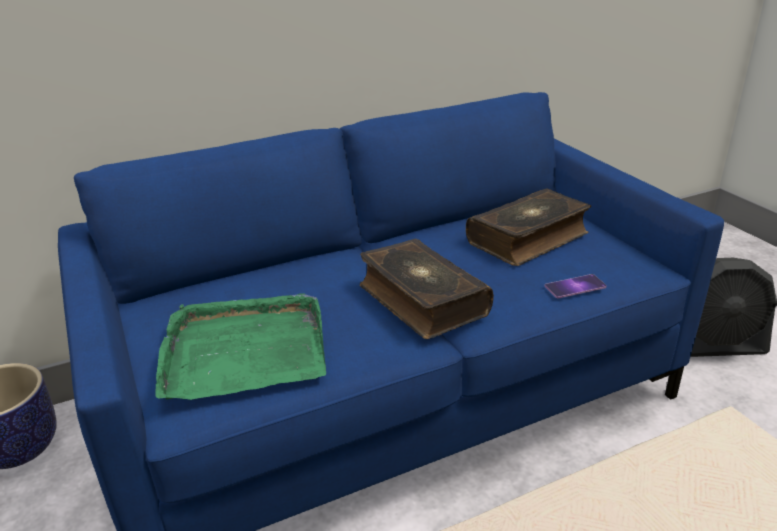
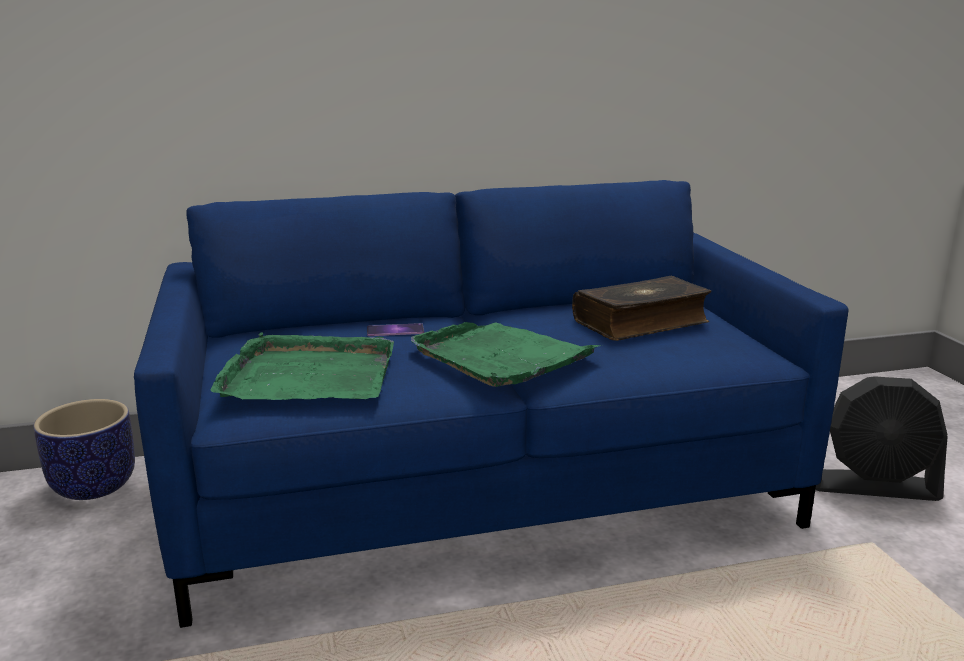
camera: 10 degrees right, 10 degrees down
book [360,239,494,339] -> green tray [411,322,600,387]
phone [545,274,607,298] -> phone moved to [367,323,424,336]

